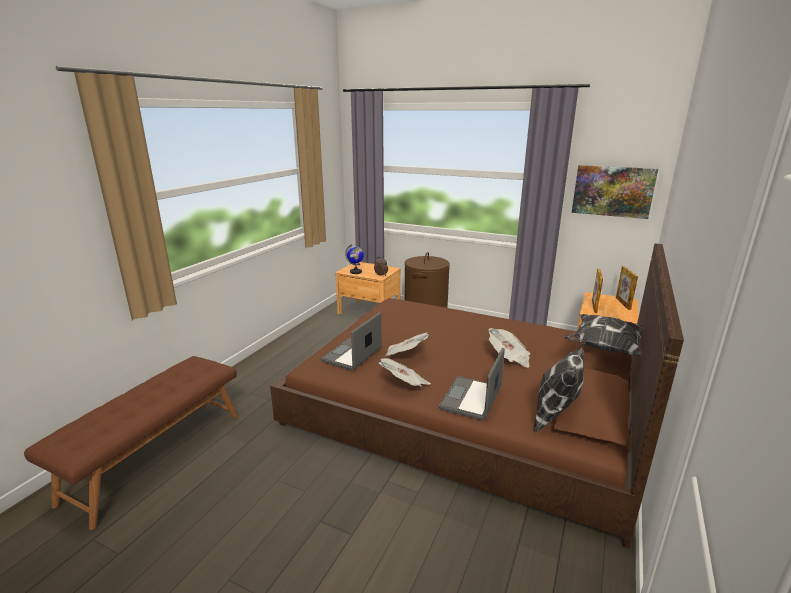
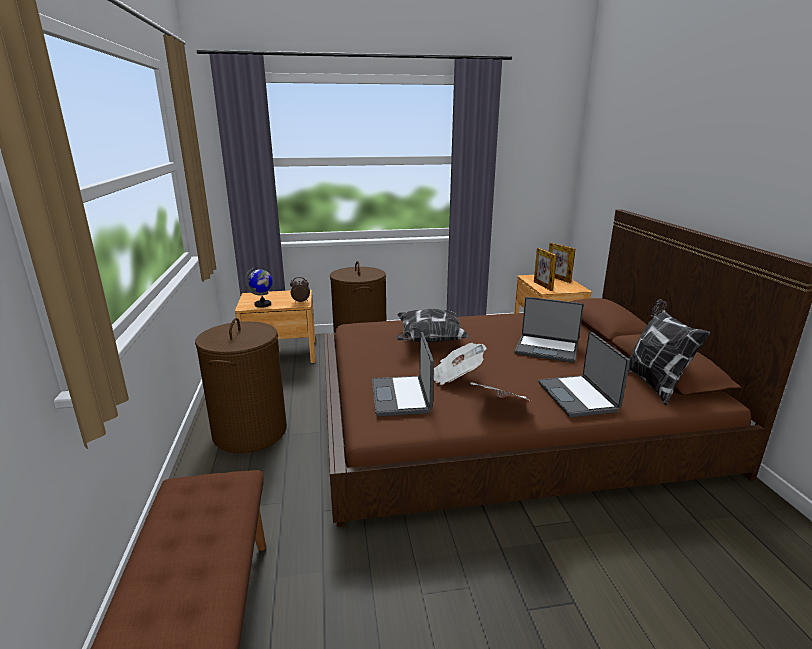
camera: 35 degrees left, 0 degrees up
newspaper [489,328,530,368] -> laptop [514,297,584,363]
pillow [564,314,642,355] -> pillow moved to [396,309,470,343]
picture [572,165,658,219] -> none
none -> brown laundry basket [195,318,287,453]

